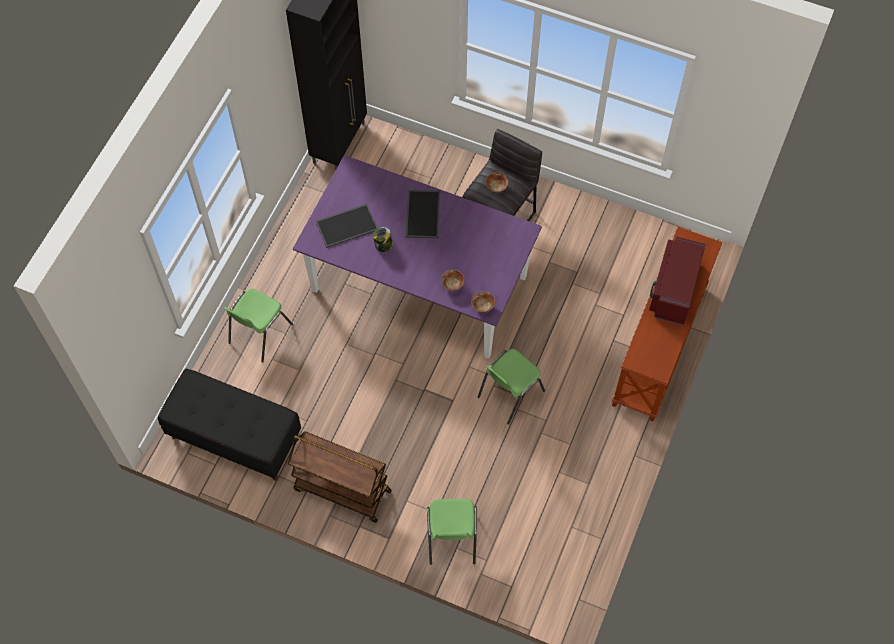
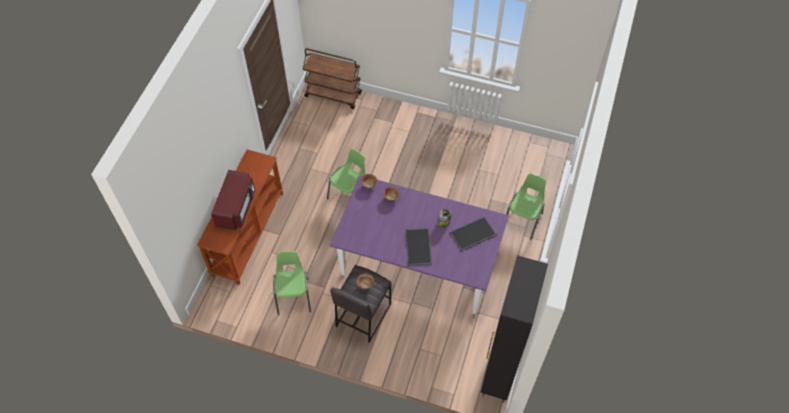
camera: 175 degrees right, 5 degrees down
black bench [158,368,301,481] -> none
brown cart [288,431,392,523] -> brown cart moved to [303,48,362,109]
green chair [427,499,477,565] -> green chair moved to [273,251,311,315]

